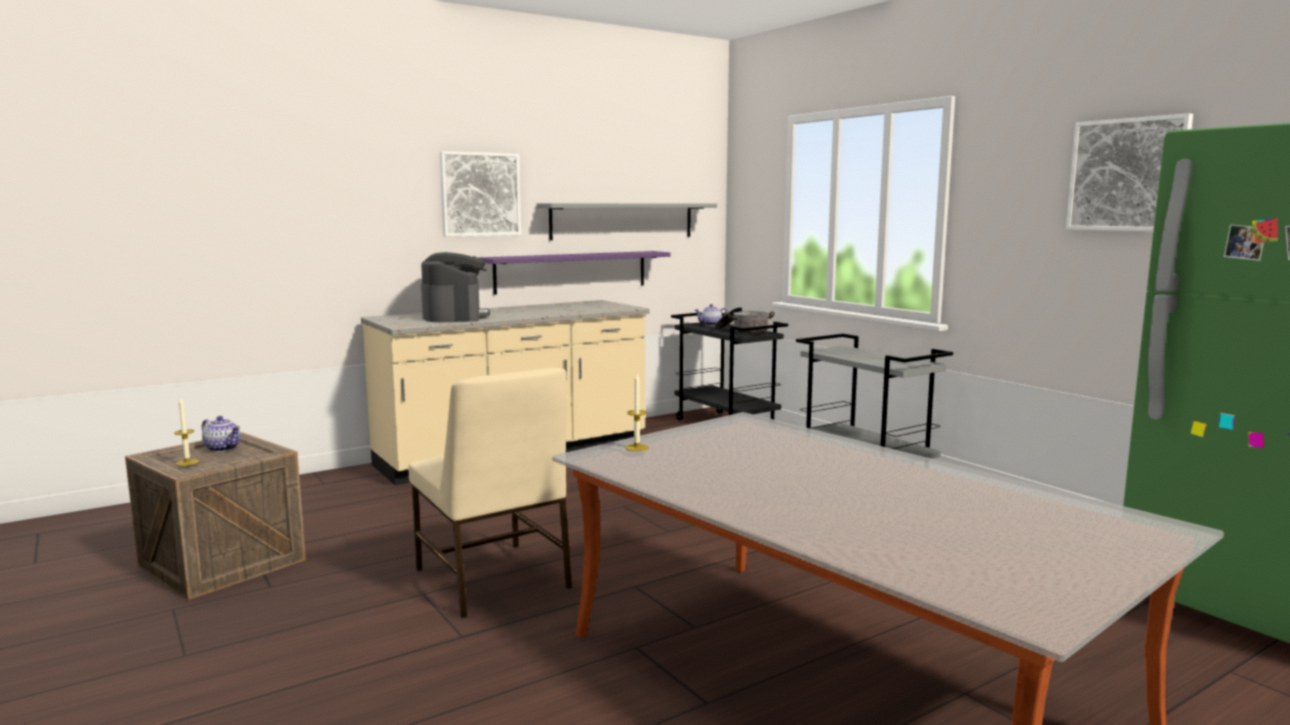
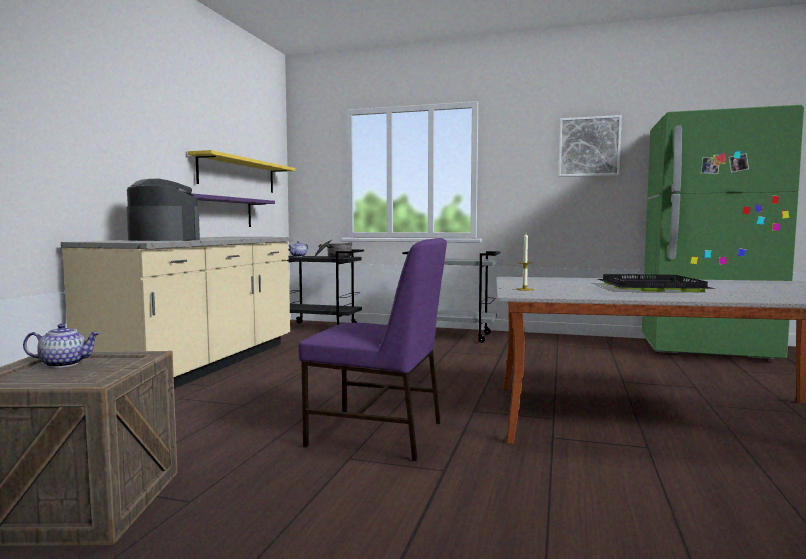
camera: 40 degrees left, 5 degrees down
candle [174,398,199,466] -> none
beige chair [409,368,572,618] -> purple chair [299,238,447,461]
picture [440,151,521,237] -> none
grey shelf [536,203,717,240] -> yellow shelf [188,150,295,193]
none -> black tray [598,274,715,292]

